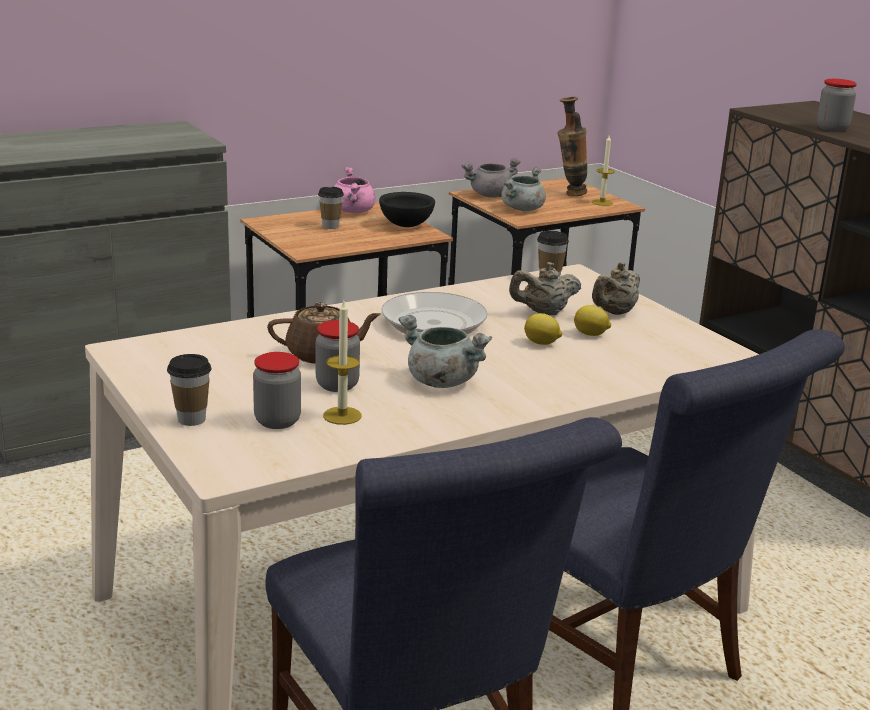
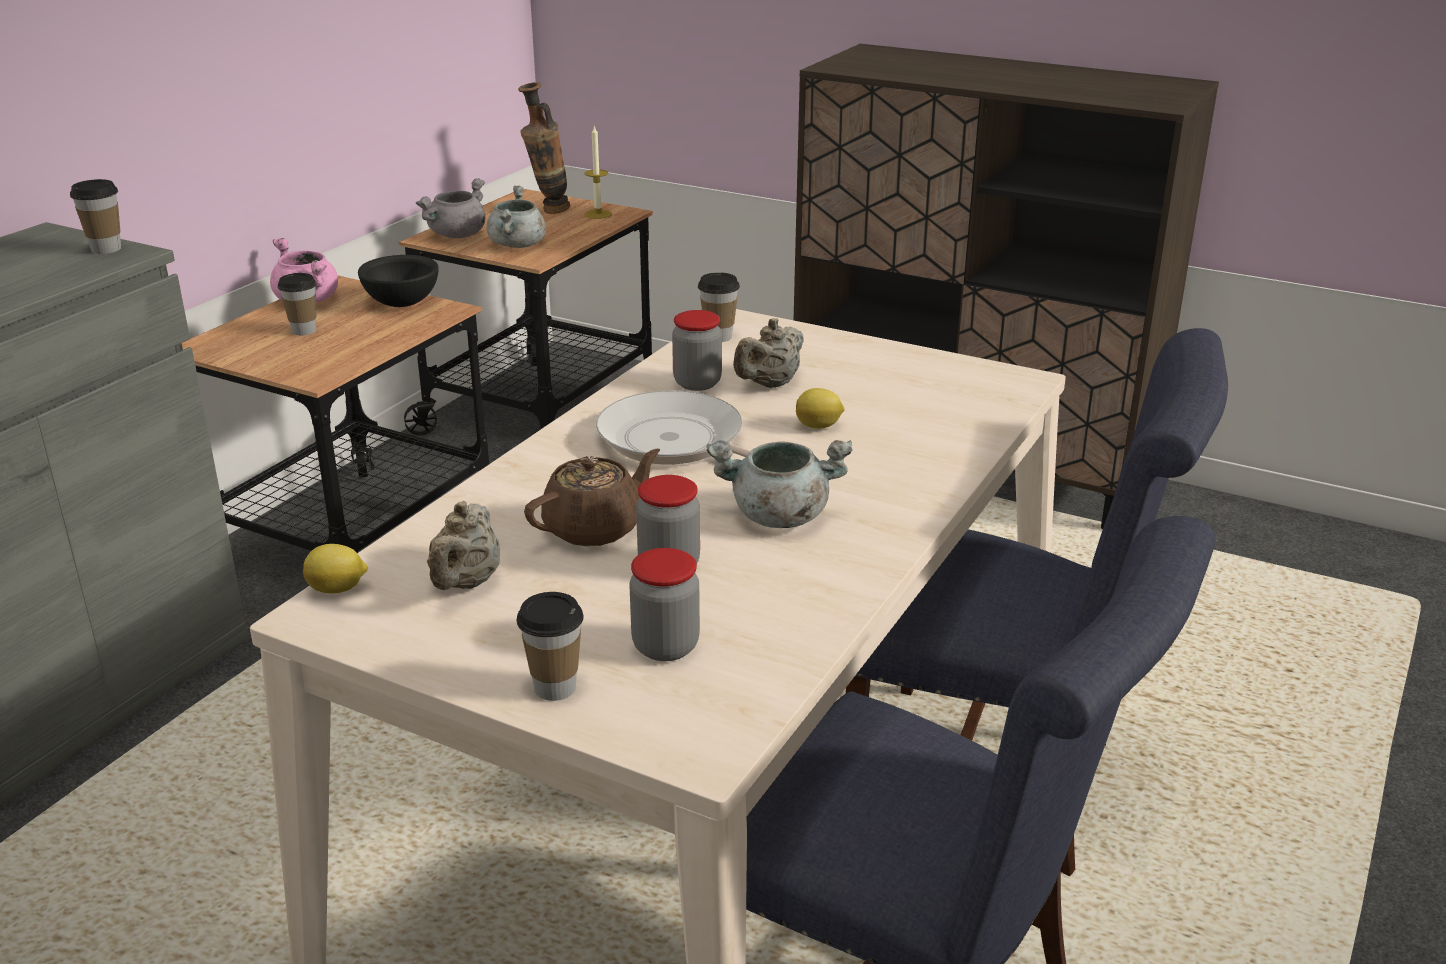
camera: 30 degrees left, 5 degrees up
candle [323,301,362,425] -> none
lemon [574,305,611,336] -> lemon moved to [303,544,368,594]
beige teapot [592,262,640,315] -> beige teapot moved to [427,501,500,590]
jar [817,79,857,131] -> jar moved to [672,310,722,391]
none -> cup [70,179,121,254]

